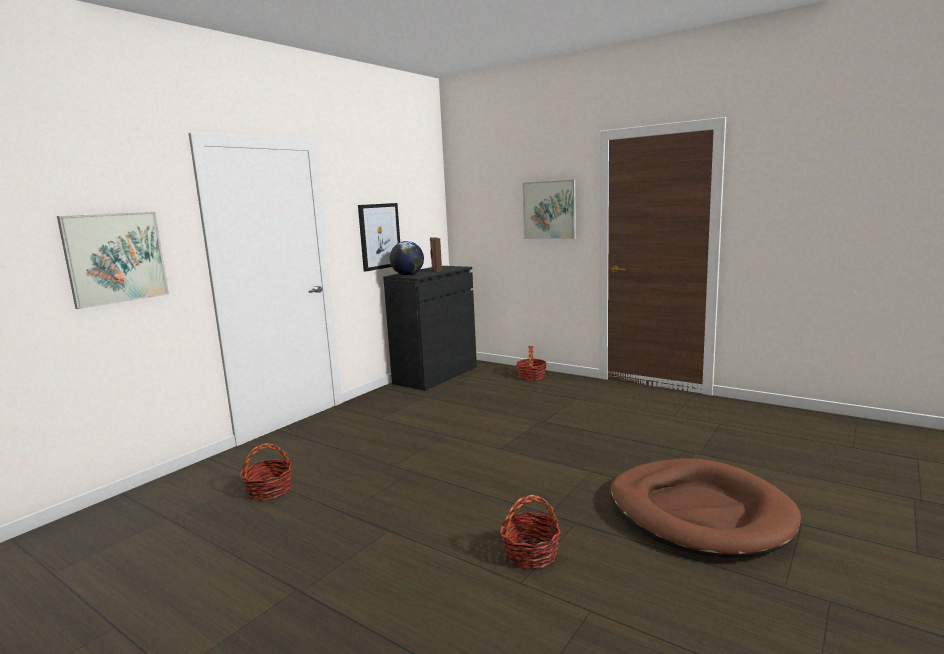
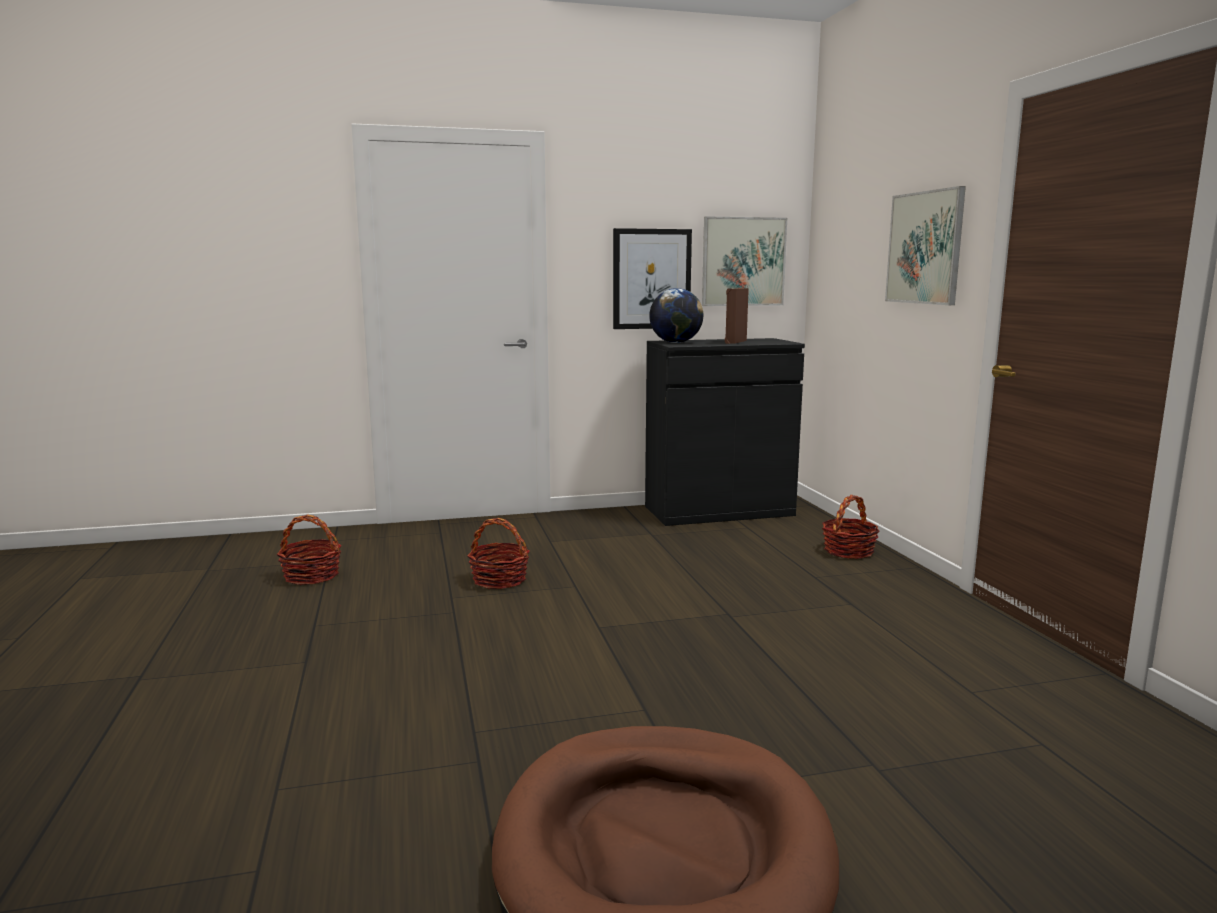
camera: 40 degrees right, 0 degrees up
picture [57,212,169,309] -> picture moved to [702,216,787,306]
basket [500,495,561,569] -> basket moved to [468,518,530,589]

